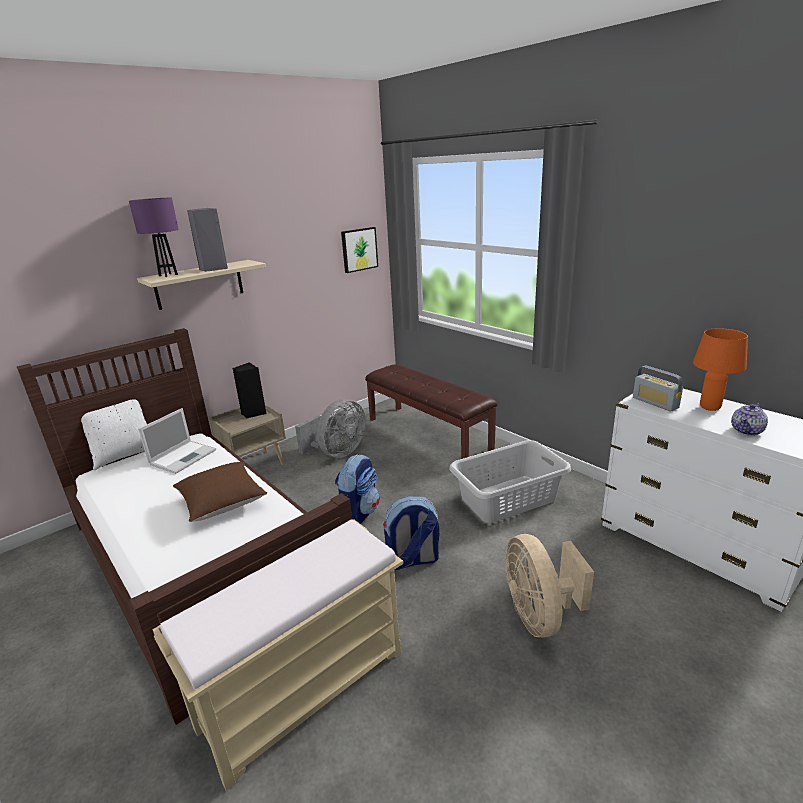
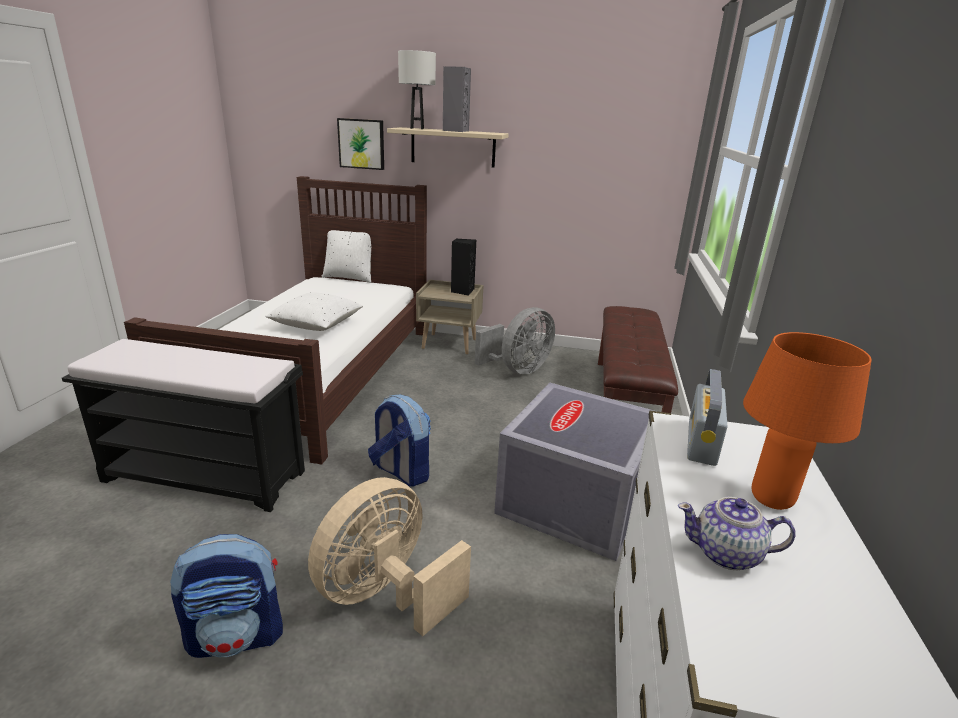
camera: 50 degrees right, 0 degrees up
purple table lamp [129,198,179,277] -> white table lamp [398,50,436,129]
laptop [138,408,216,474] -> none
beige bench [152,519,403,791] -> black bench [62,339,305,512]
brown pillow [173,462,267,522] -> white pillow [265,293,363,331]
grey fan [295,399,366,458] -> grey fan turned 45 degrees counterclockwise [475,307,555,375]
backpack [335,455,380,524] -> backpack moved to [170,534,283,658]
picture [341,227,378,273] -> picture moved to [337,118,384,170]
grey laundry basket [449,440,571,523] -> grey storage box [494,383,654,561]

